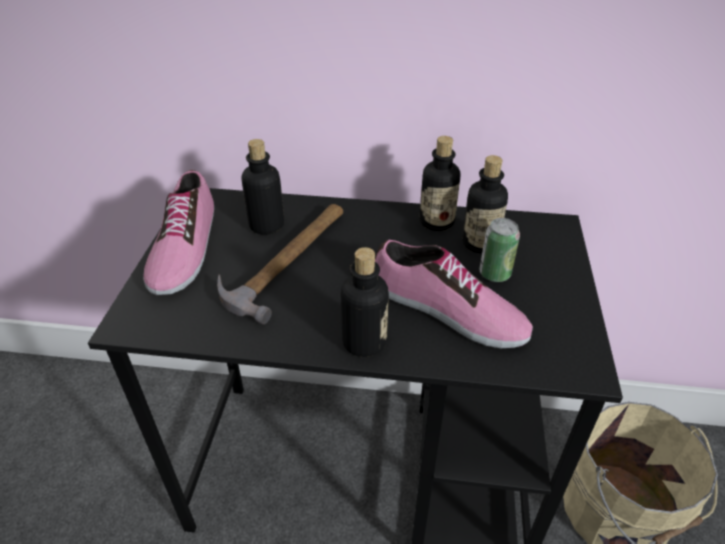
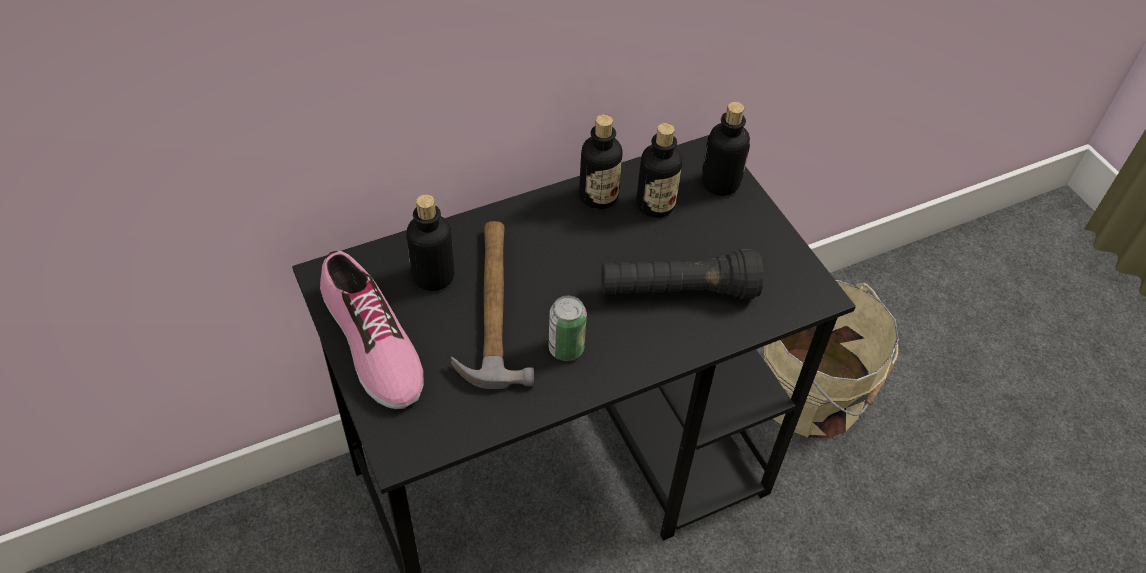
camera: 35 degrees left, 10 degrees up
bottle [341,247,389,357] -> bottle moved to [702,102,750,196]
shoe [375,240,533,348] -> black flashlight [601,249,763,300]
can [480,218,520,282] -> can moved to [549,296,587,361]

